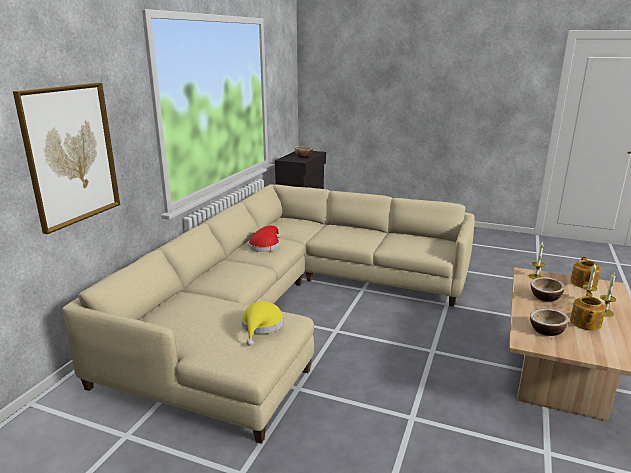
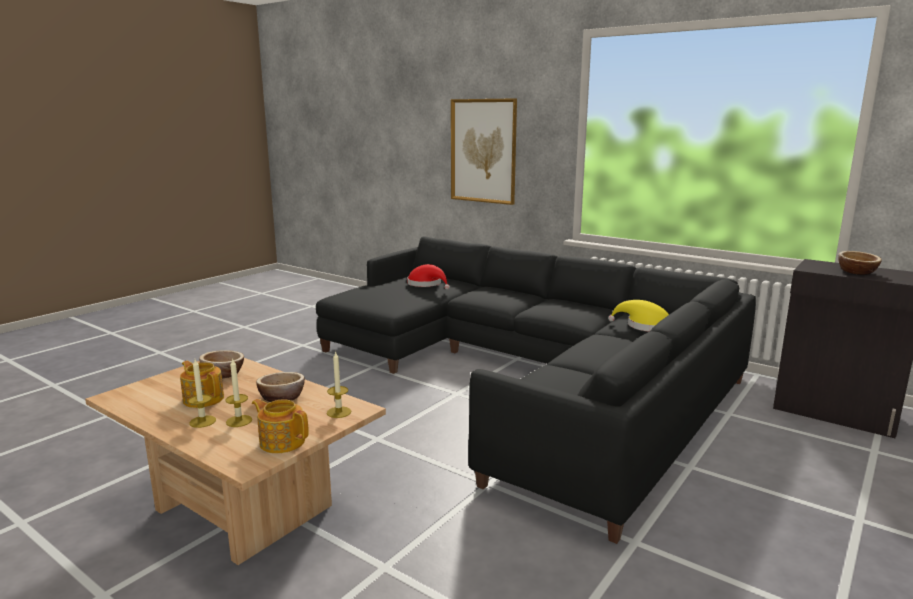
camera: 105 degrees right, 5 degrees down
beige sofa [62,184,475,444] -> black sofa [316,236,756,544]
yellow hat [241,301,284,346] -> yellow hat moved to [608,300,669,332]
red hat [248,225,280,252] -> red hat moved to [407,264,450,290]

